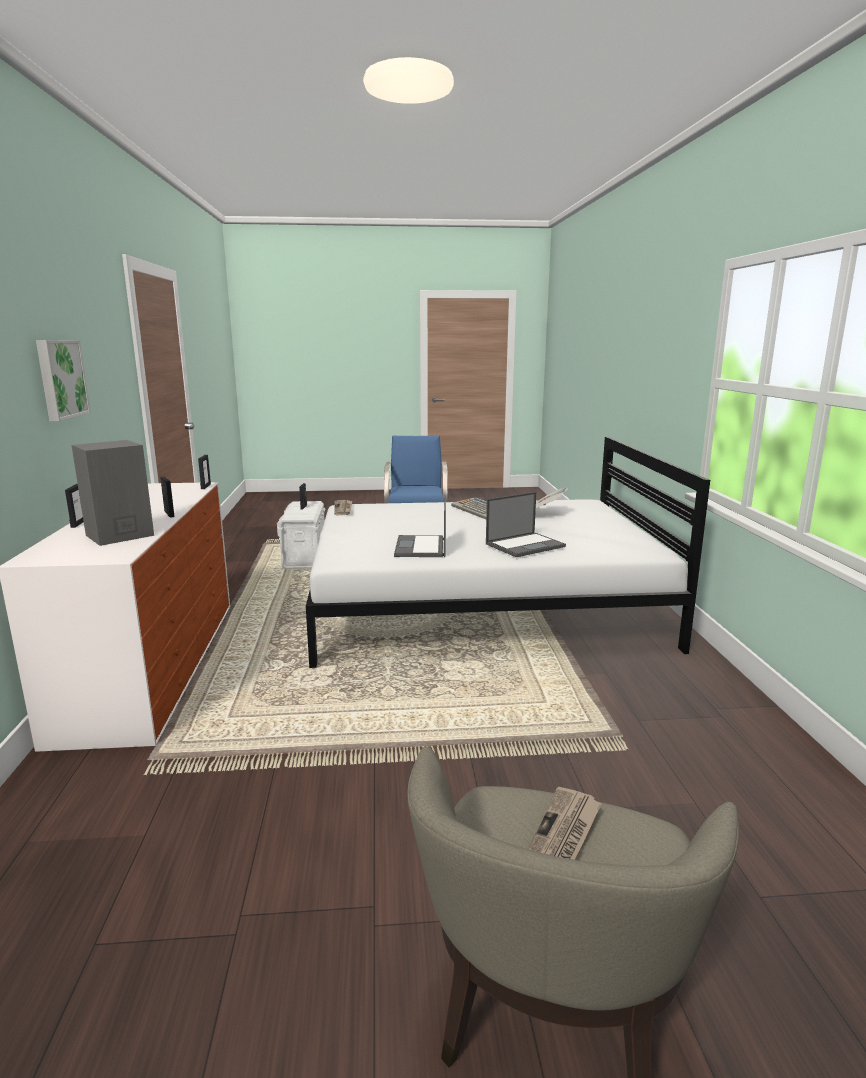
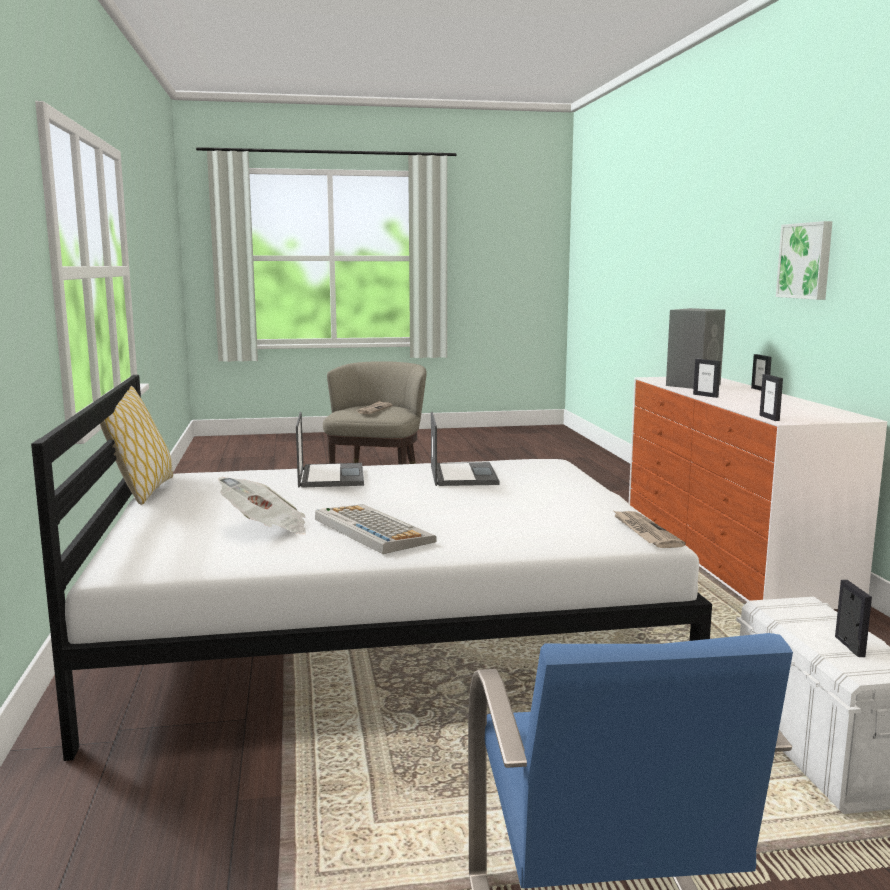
camera: 175 degrees right, 5 degrees down
laptop [486,492,566,557] -> laptop turned 120 degrees clockwise [296,412,364,488]
none -> pillow [100,386,173,505]

